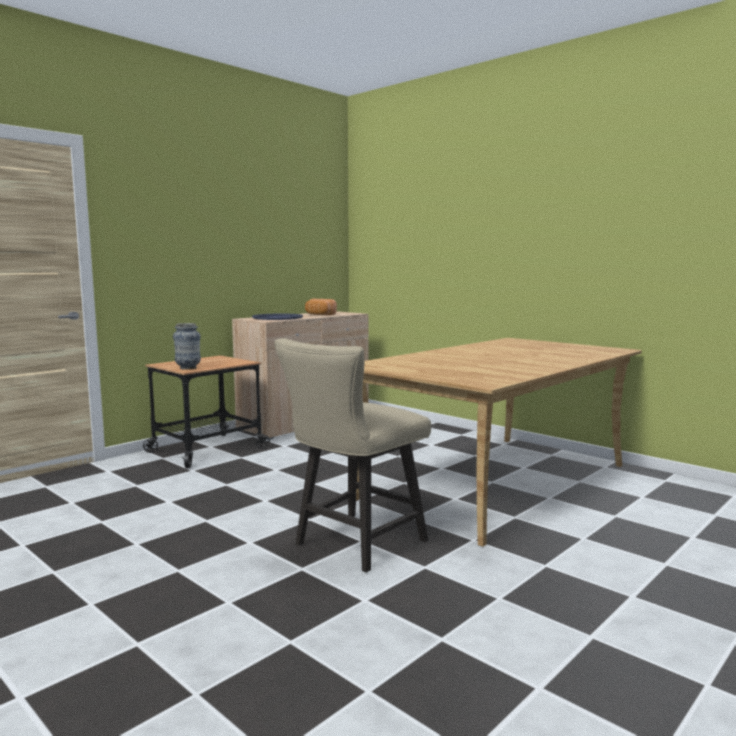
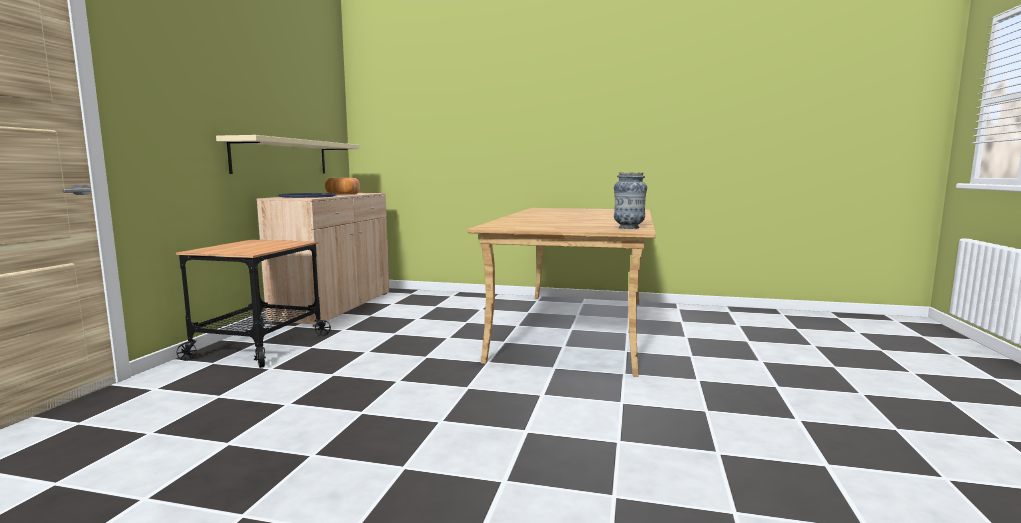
camera: 30 degrees left, 0 degrees up
vase [173,323,201,370] -> vase moved to [614,172,647,229]
beige chair [274,338,431,572] -> none
none -> beige shelf [216,135,360,174]

